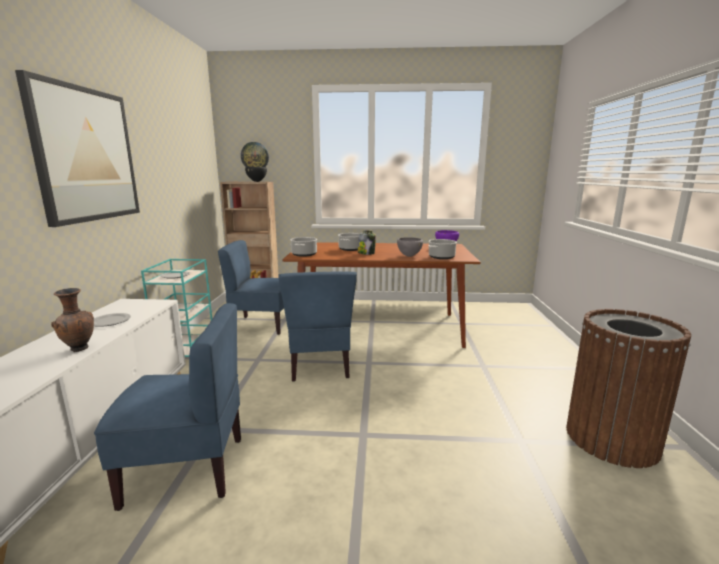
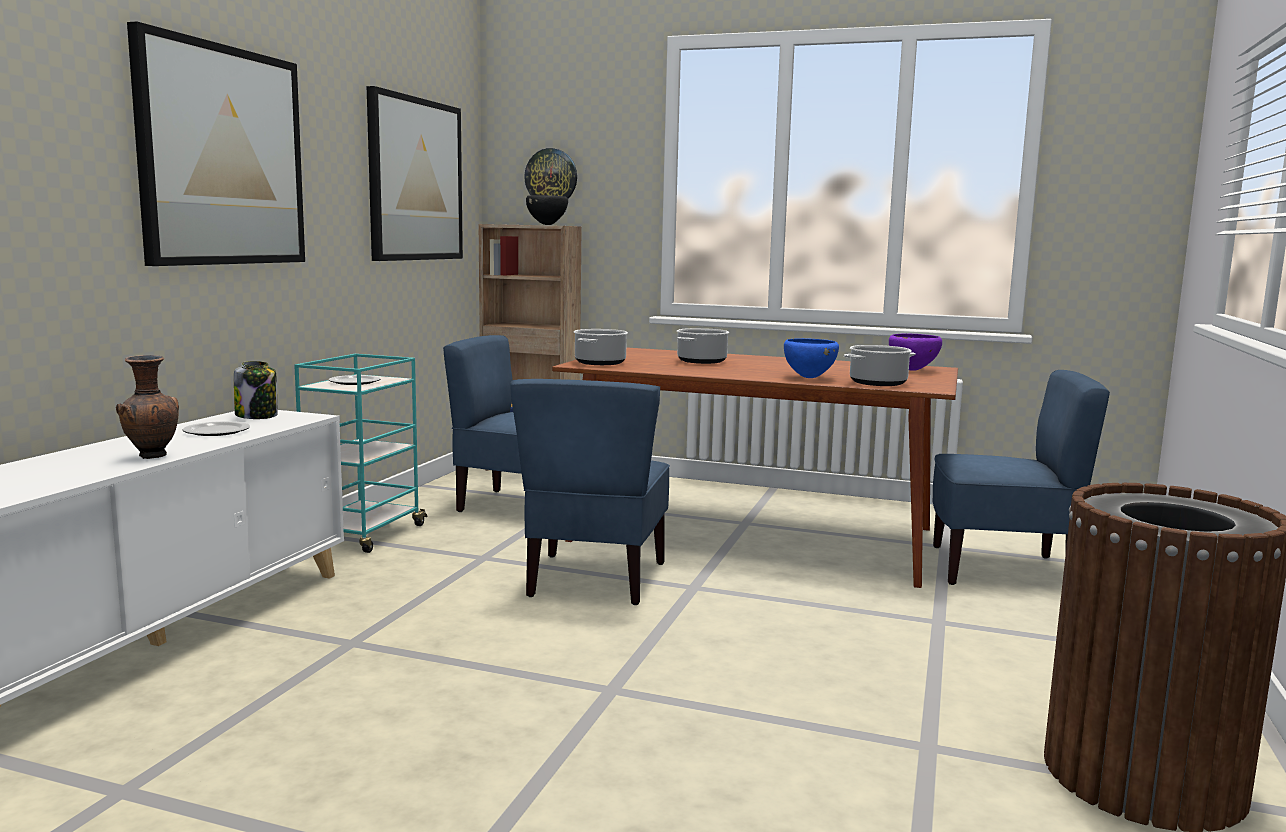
camera: 15 degrees right, 5 degrees down
blue chair [94,303,241,511] -> blue chair moved to [933,370,1110,585]
jar [358,230,376,255] -> jar moved to [234,361,277,419]
grey bowl [397,237,423,257] -> blue bowl [784,338,839,378]
none -> picture [367,86,463,261]

